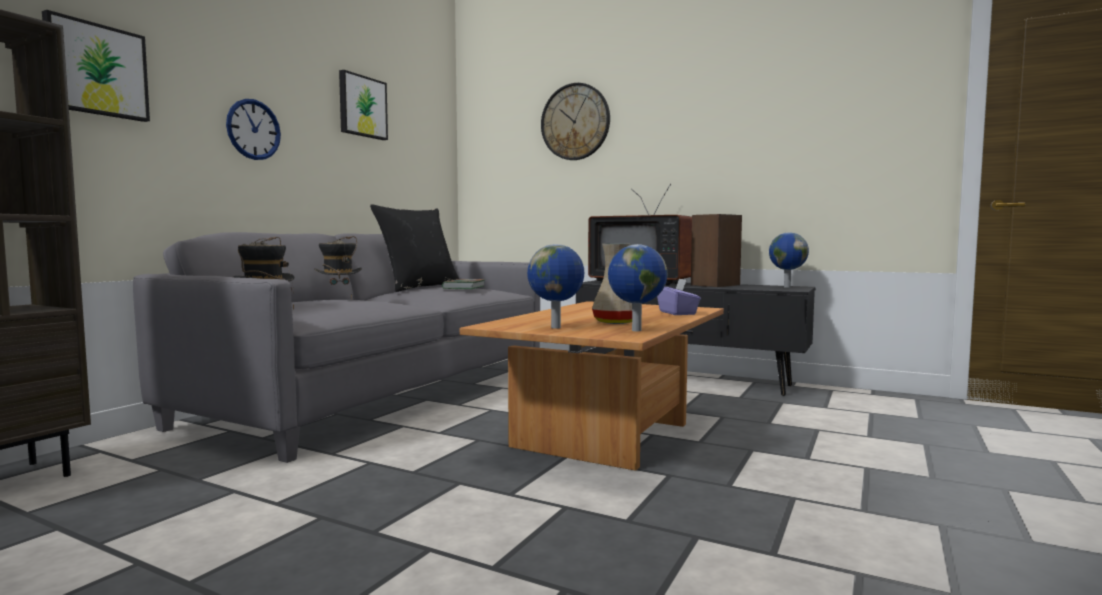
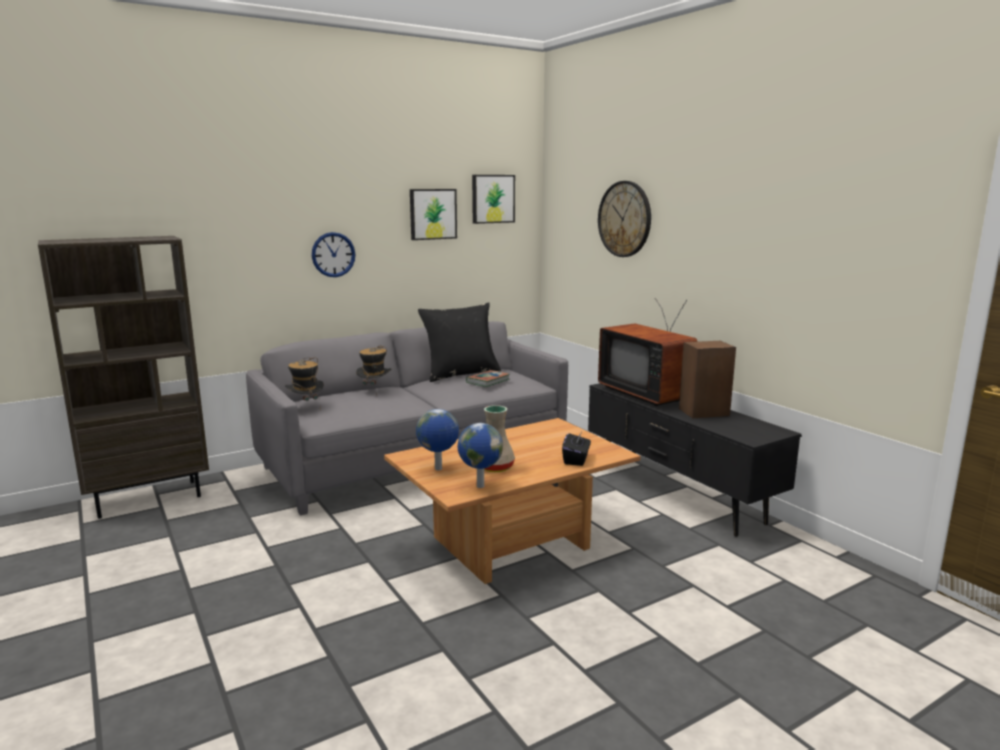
camera: 30 degrees right, 10 degrees up
picture [42,10,150,122] -> picture moved to [472,175,515,224]
purple tissue box [657,278,701,315] -> black tissue box [562,430,591,466]
globe [769,232,809,288] -> none

